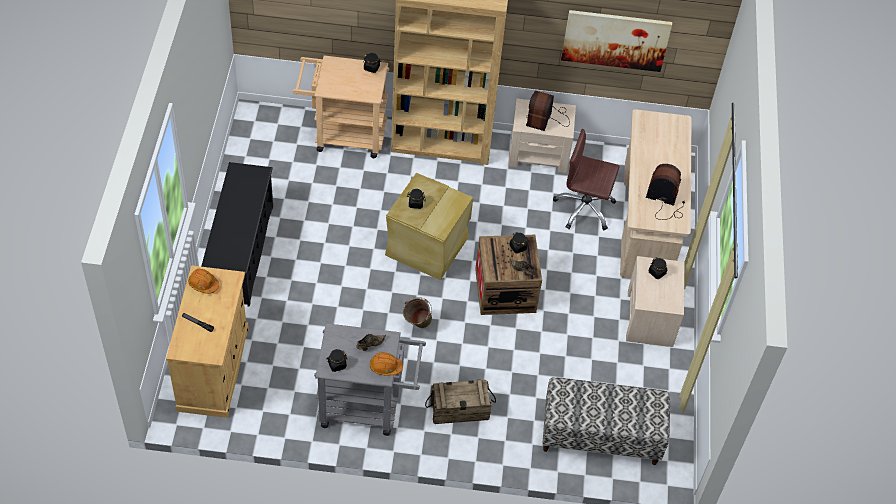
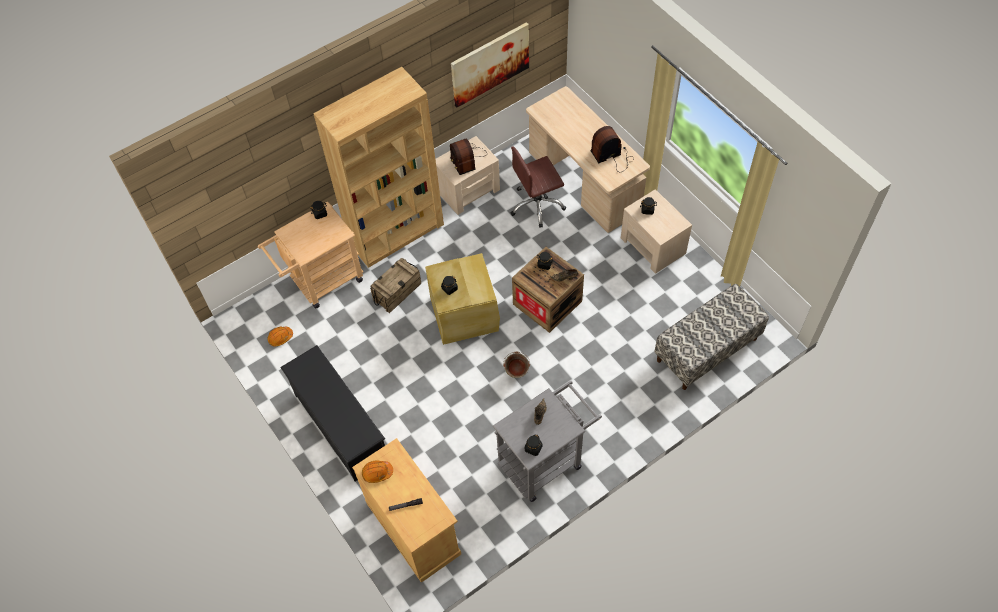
camera: 35 degrees left, 5 degrees up
orange hard hat [370,352,403,375] -> orange hard hat moved to [267,327,293,347]
crate [425,380,496,424] -> crate moved to [370,258,421,313]

